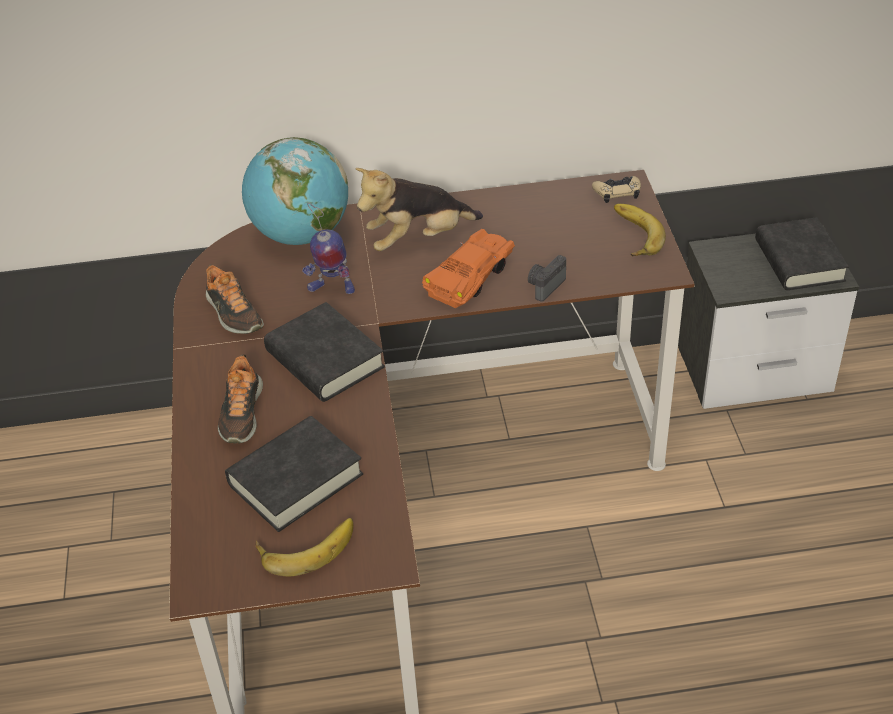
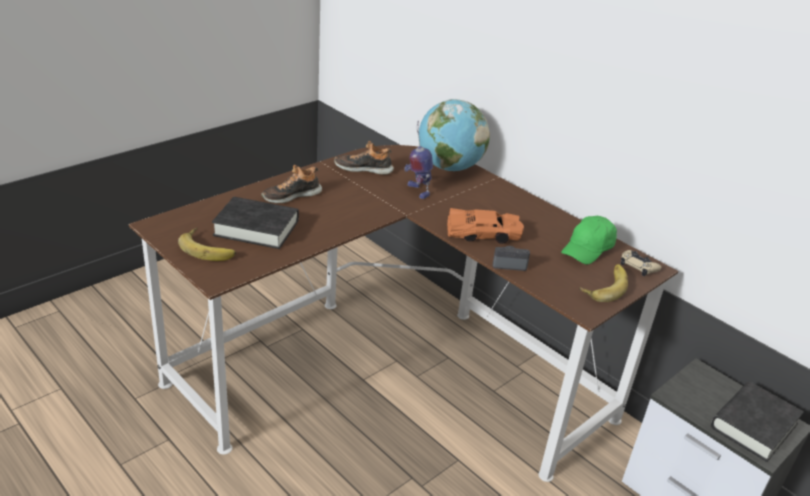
camera: 50 degrees right, 10 degrees down
shoe [206,264,264,334] -> shoe turned 75 degrees clockwise [334,141,394,175]
black book [264,302,385,402] -> none
plush toy [355,168,483,251] -> none
none -> green cap [561,216,617,265]

